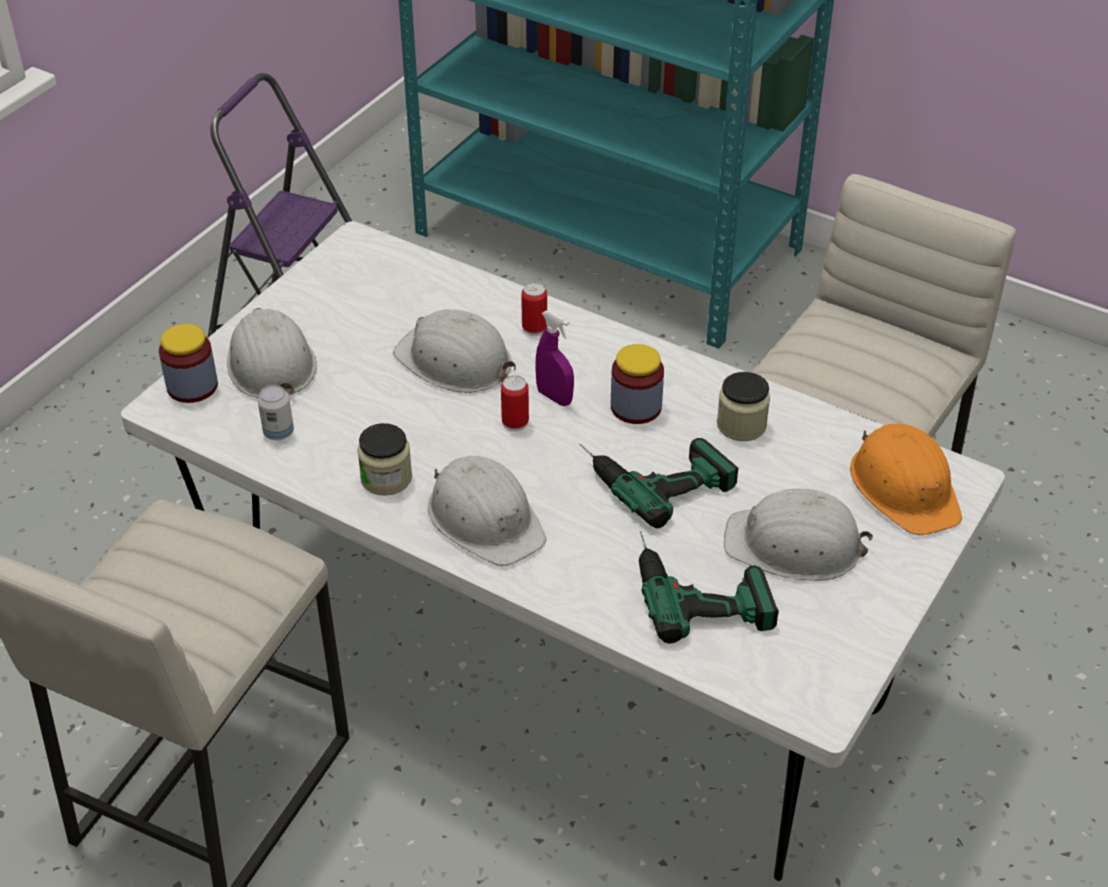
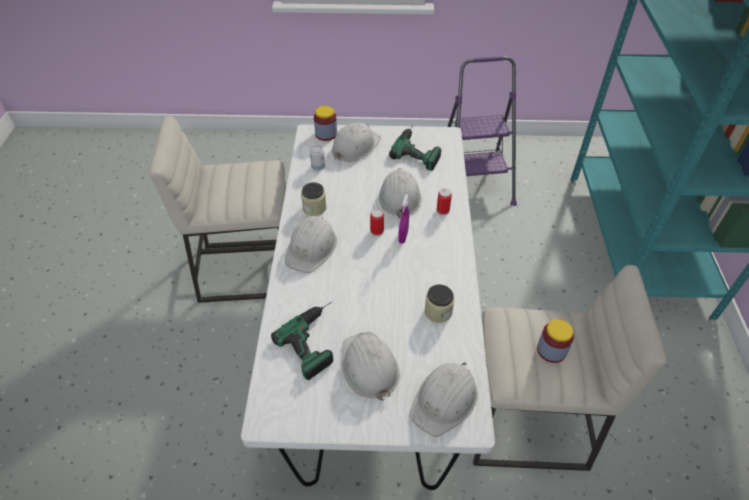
camera: 60 degrees right, 5 degrees up
power drill [580,438,738,528] -> power drill moved to [389,124,441,171]
jar [611,344,664,424] -> jar moved to [537,319,574,363]
orange hard hat [850,424,962,535] -> white hard hat [410,362,478,437]

